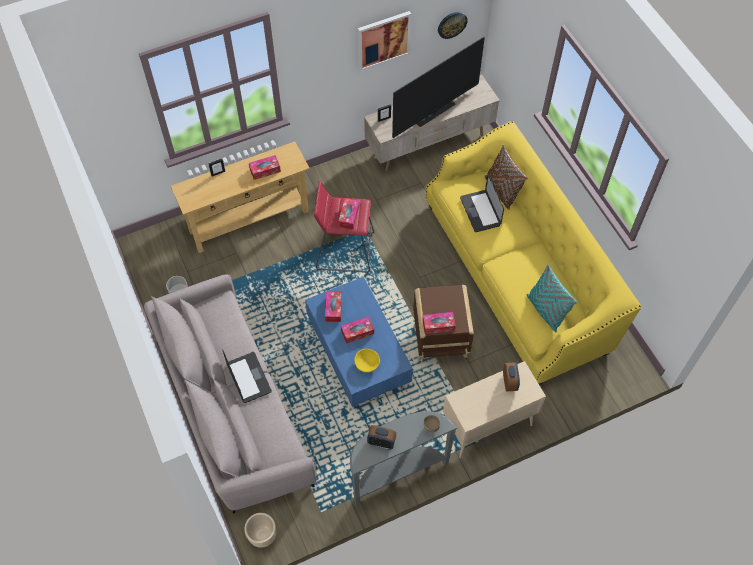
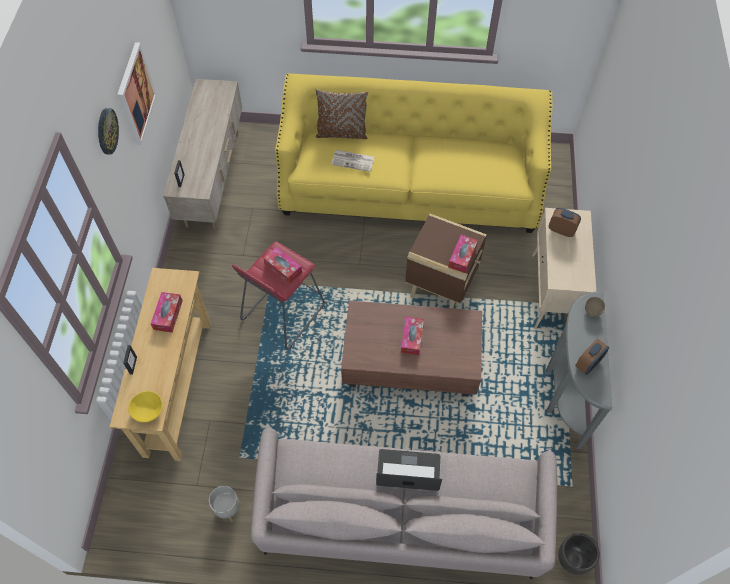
camera: 60 degrees left, 0 degrees up
beige planter [244,513,276,548] -> black planter [558,533,600,575]
blue coffee table [305,277,413,407] -> brown coffee table [341,300,482,397]
tissue box [325,291,342,322] -> none
yellow bowl [354,349,380,372] -> yellow bowl moved to [128,391,163,423]
television [392,37,485,138] -> none
wall clock [438,12,468,39] -> wall clock moved to [98,108,119,155]
laptop [460,174,504,232] -> newspaper [331,150,375,172]
turquoise pillow [527,264,577,332] -> none

